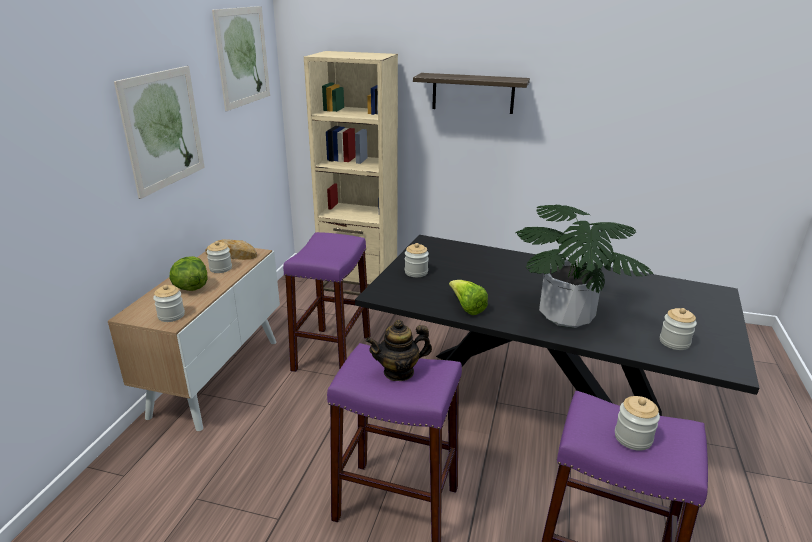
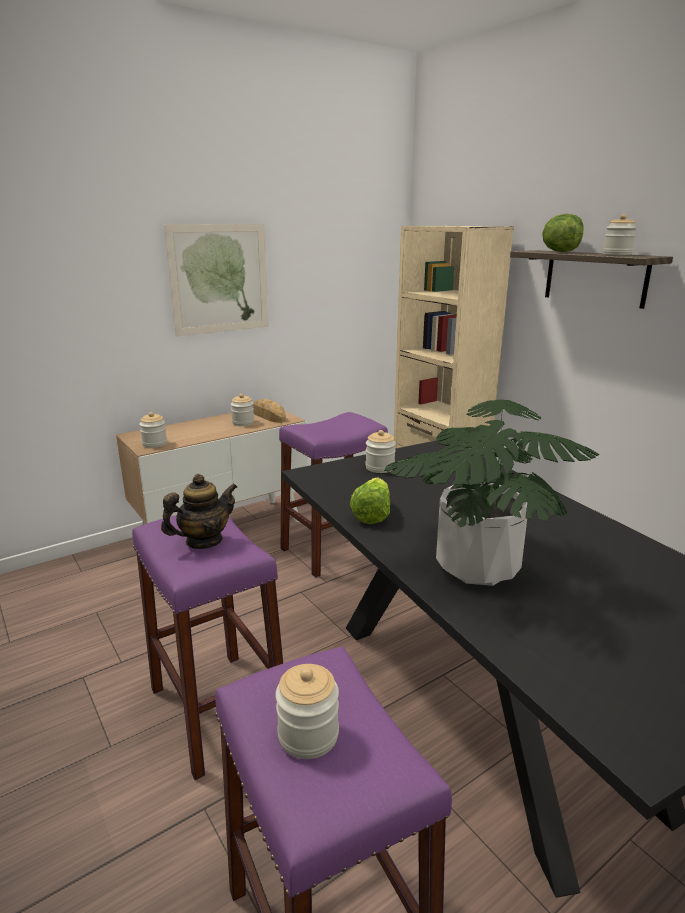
camera: 40 degrees right, 5 degrees down
lettuce [169,256,207,291] -> lettuce moved to [542,214,584,252]
picture [212,6,270,111] -> none
teapot [366,320,432,381] -> teapot turned 120 degrees clockwise [161,474,237,549]
jar [660,308,697,350] -> jar moved to [603,214,637,255]

